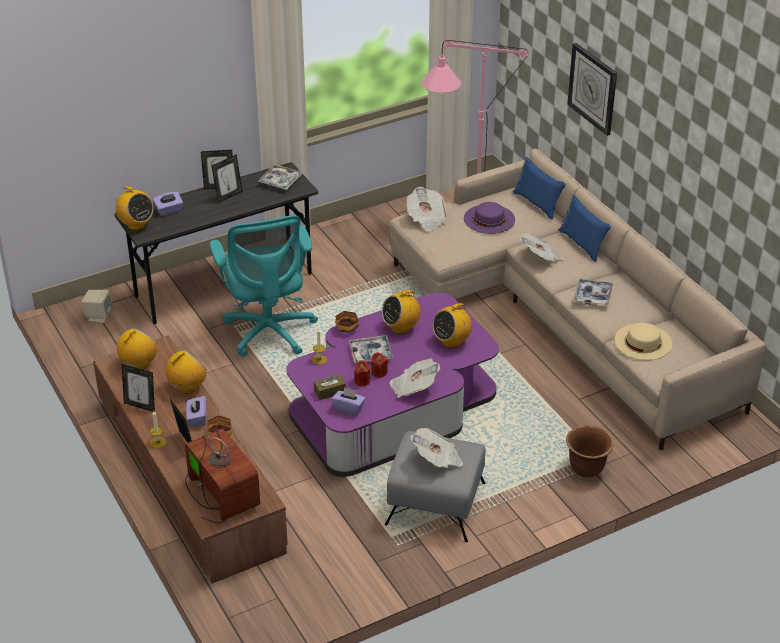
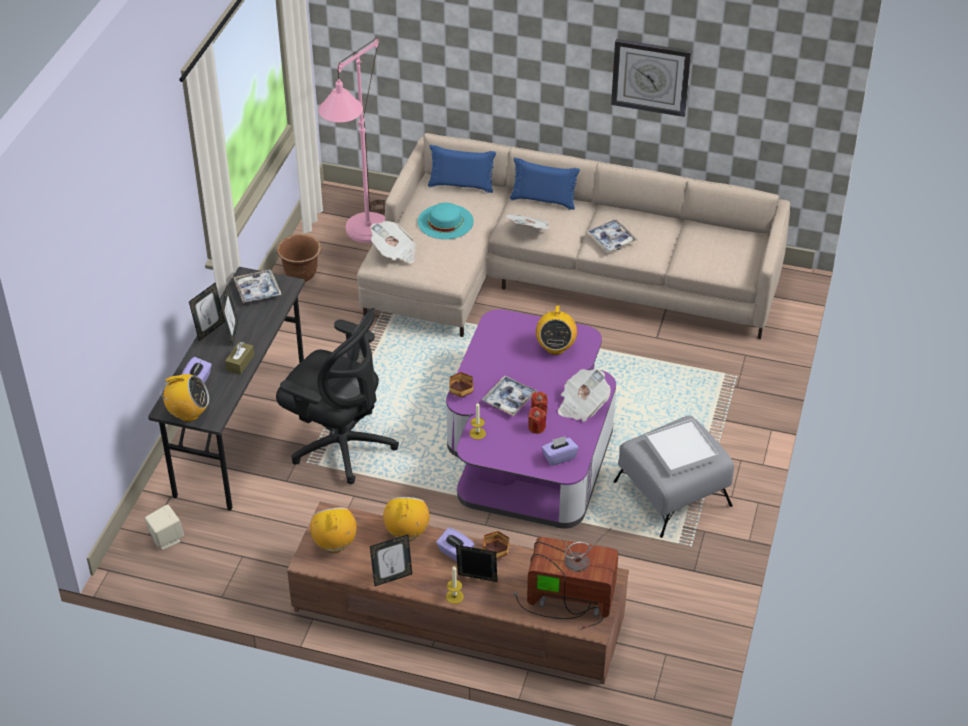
camera: 45 degrees left, 5 degrees up
turquoise office chair [210,215,318,357] -> black office chair [276,308,399,484]
brown tissue box [314,374,346,400] -> brown tissue box moved to [225,342,254,375]
radio [382,287,421,334] -> none
newspaper [410,428,464,468] -> white tray [645,419,718,476]
purple hat [464,202,515,234] -> turquoise hat [418,203,474,239]
brown planter [566,425,614,478] -> brown planter moved to [277,234,321,282]
wall clock [567,43,617,136] -> wall clock moved to [611,39,691,117]
beige hat [614,323,672,360] -> none

